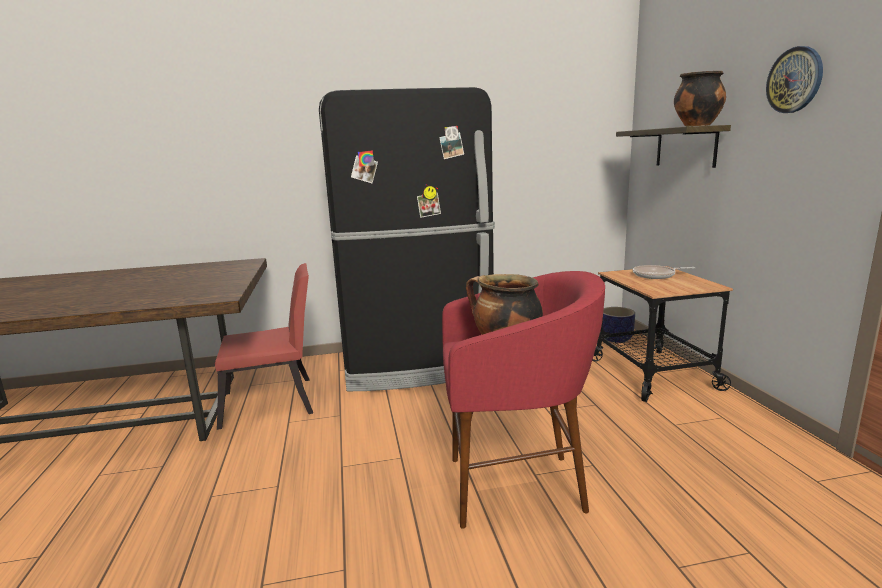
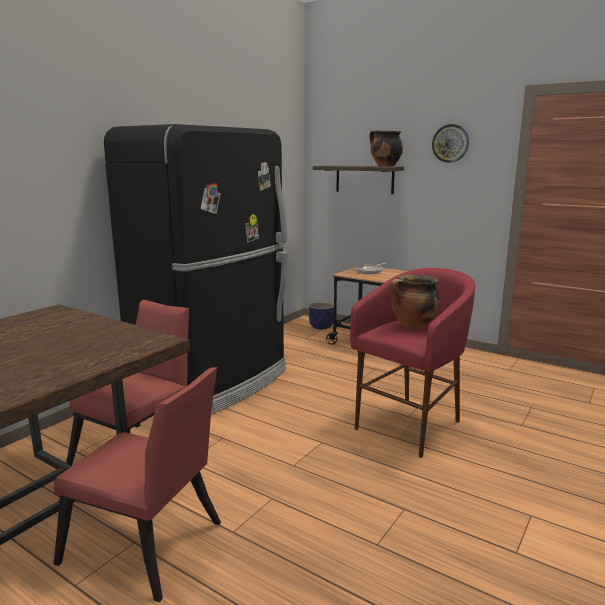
camera: 45 degrees left, 0 degrees up
none -> red chair [53,367,221,602]

